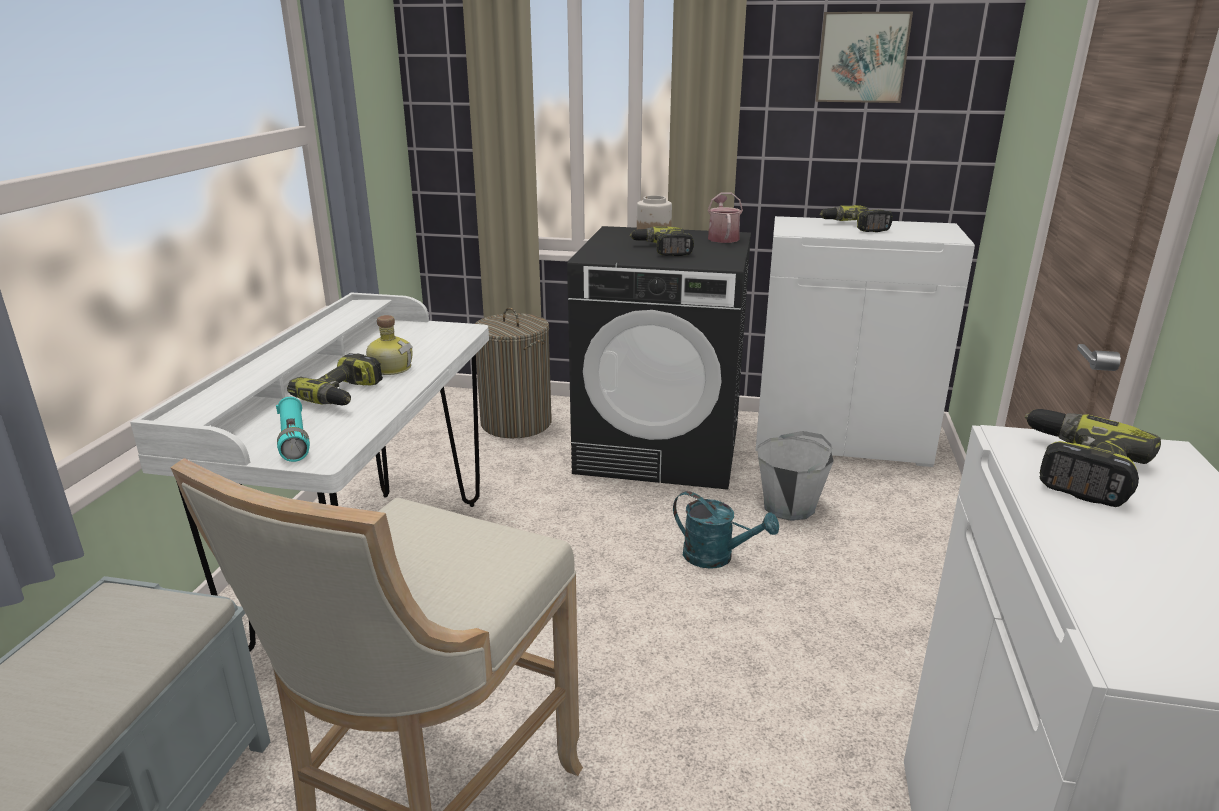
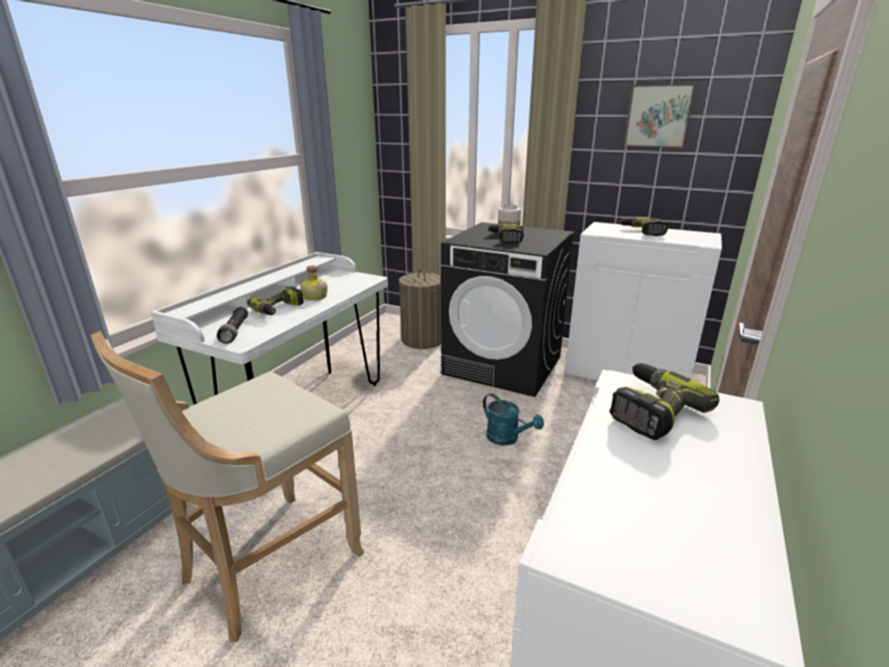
camera: 15 degrees right, 0 degrees up
turquoise flashlight [276,397,310,462] -> black flashlight [217,307,248,344]
watering can [708,192,743,243] -> none
grey bucket [757,431,834,521] -> none

